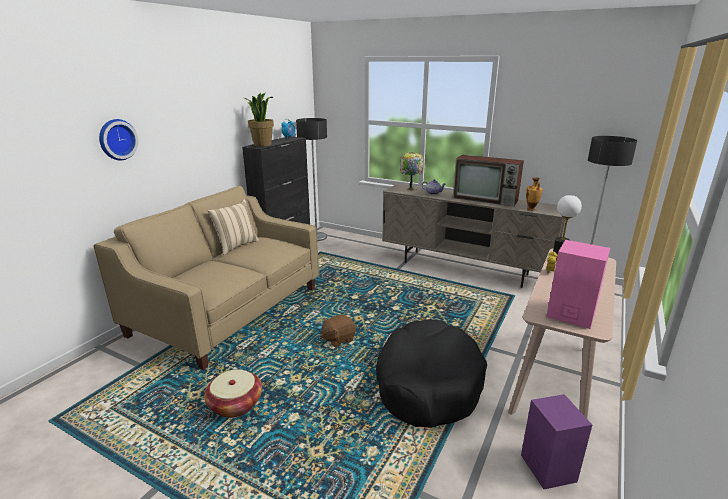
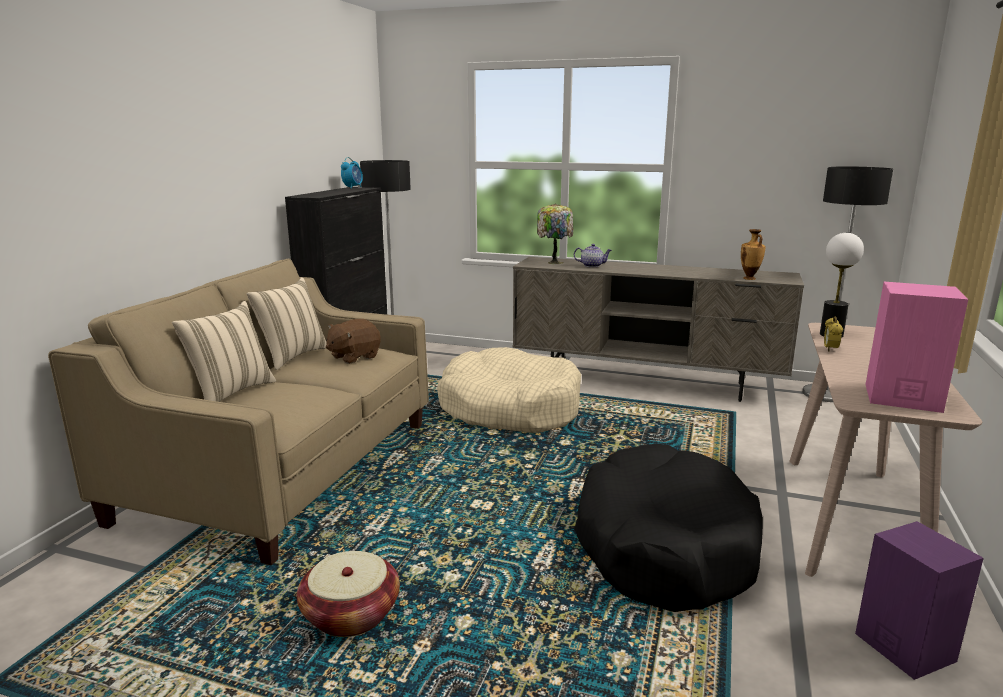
camera: 10 degrees left, 5 degrees down
wall clock [99,119,138,161] -> none
potted plant [245,93,274,147] -> none
brown plush toy [321,315,356,347] -> brown plush toy moved to [326,319,381,364]
television [453,155,524,206] -> none
none -> beige pillow [172,301,276,402]
none -> beige dog bed [437,347,581,433]

